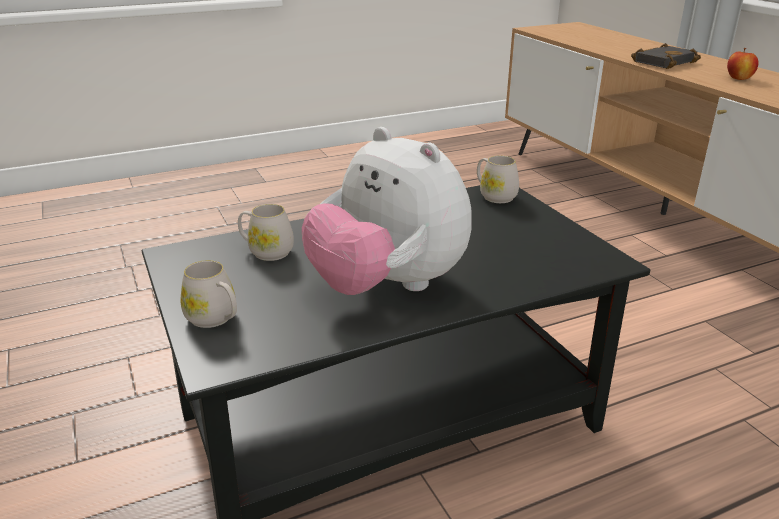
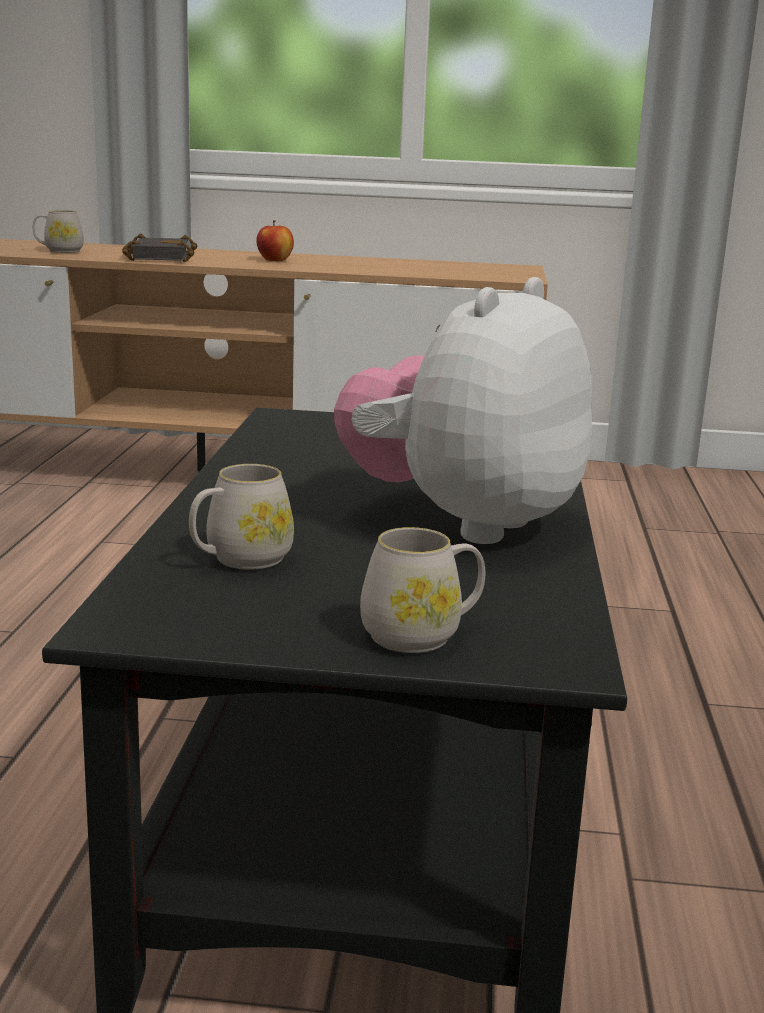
camera: 60 degrees left, 10 degrees down
plush toy [302,127,472,295] -> plush toy turned 135 degrees clockwise [334,277,592,544]
white mug [477,155,519,203] -> white mug moved to [33,210,84,253]

